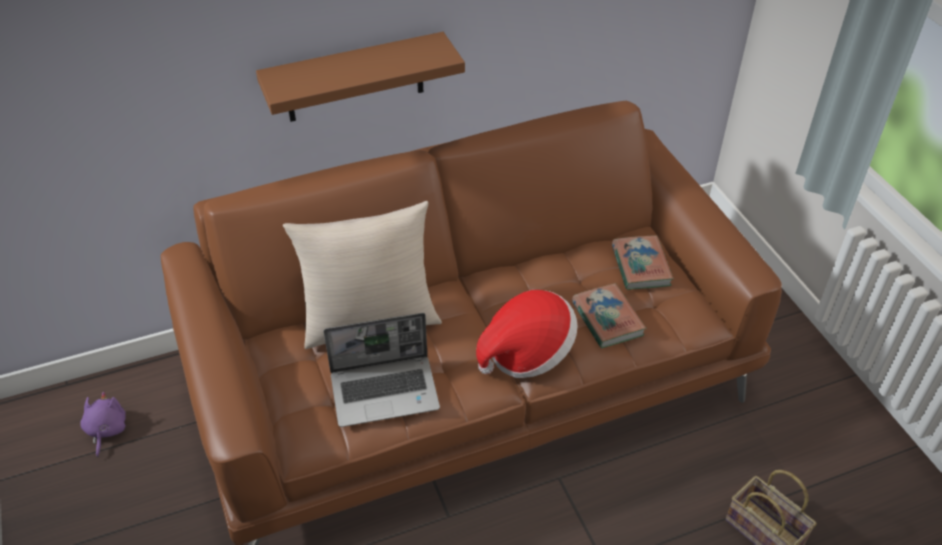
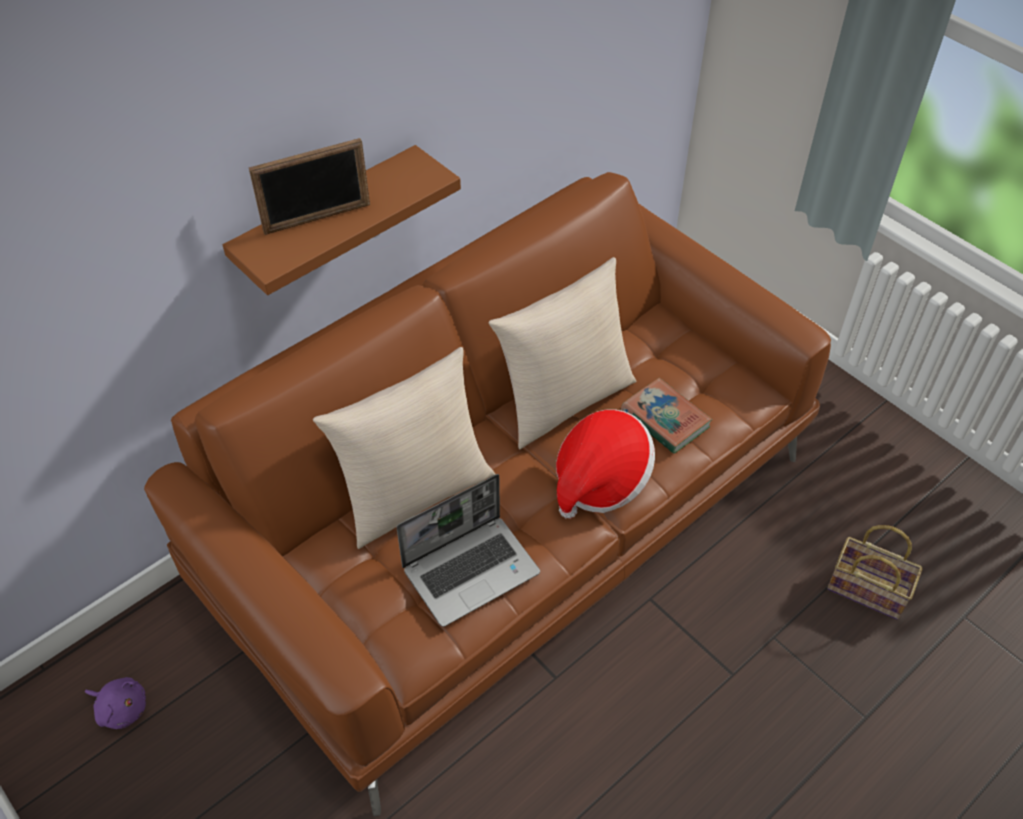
camera: 20 degrees left, 5 degrees up
purple plush toy [80,391,126,457] -> purple plush toy turned 135 degrees clockwise [85,677,146,729]
book [612,235,674,290] -> none
none -> picture frame [249,138,370,235]
none -> beige pillow [488,257,636,449]

